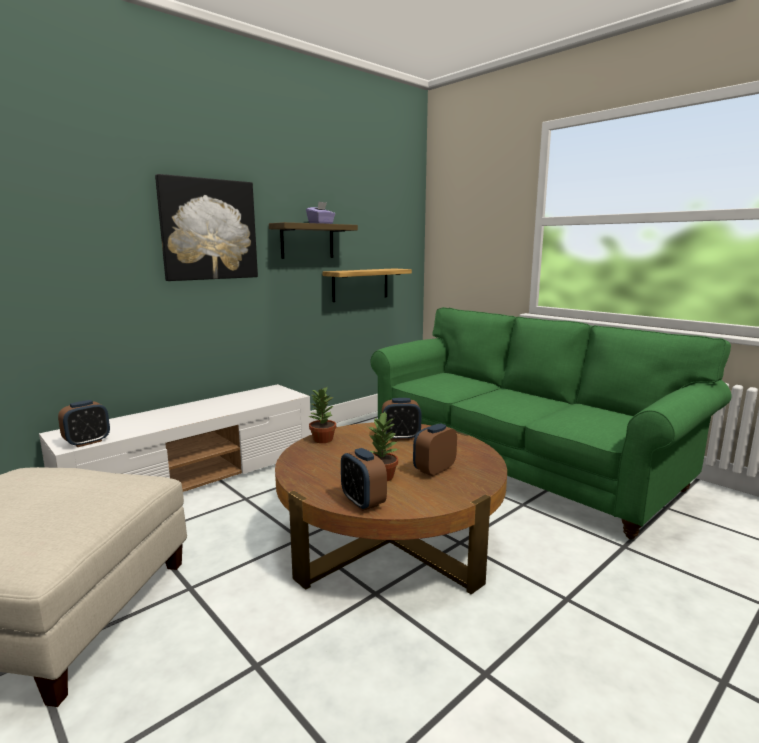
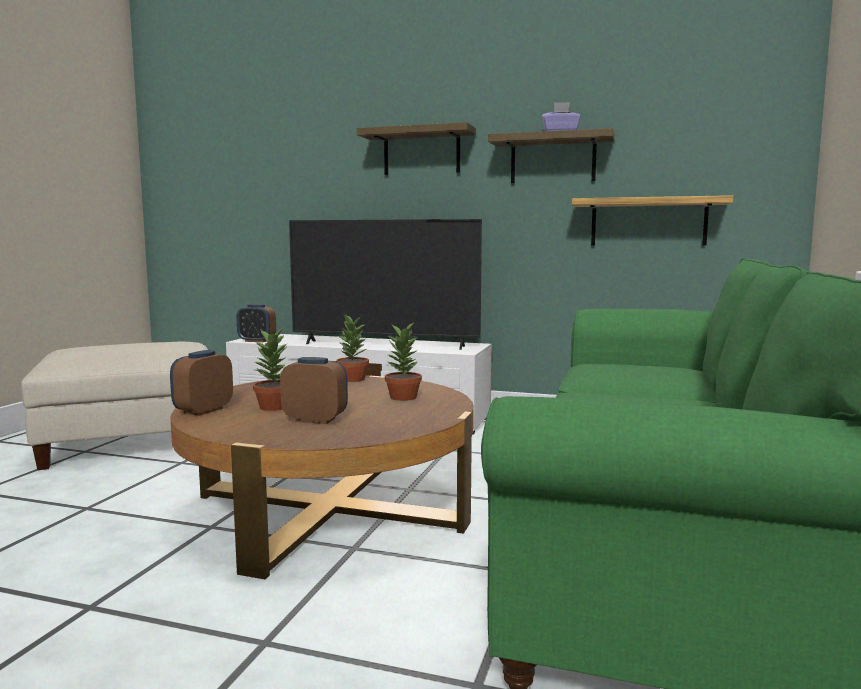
camera: 60 degrees right, 5 degrees down
picture [155,174,258,281] -> shelf [357,122,476,175]
alarm clock [382,398,422,440] -> potted plant [385,321,422,401]
none -> television [289,219,482,350]

